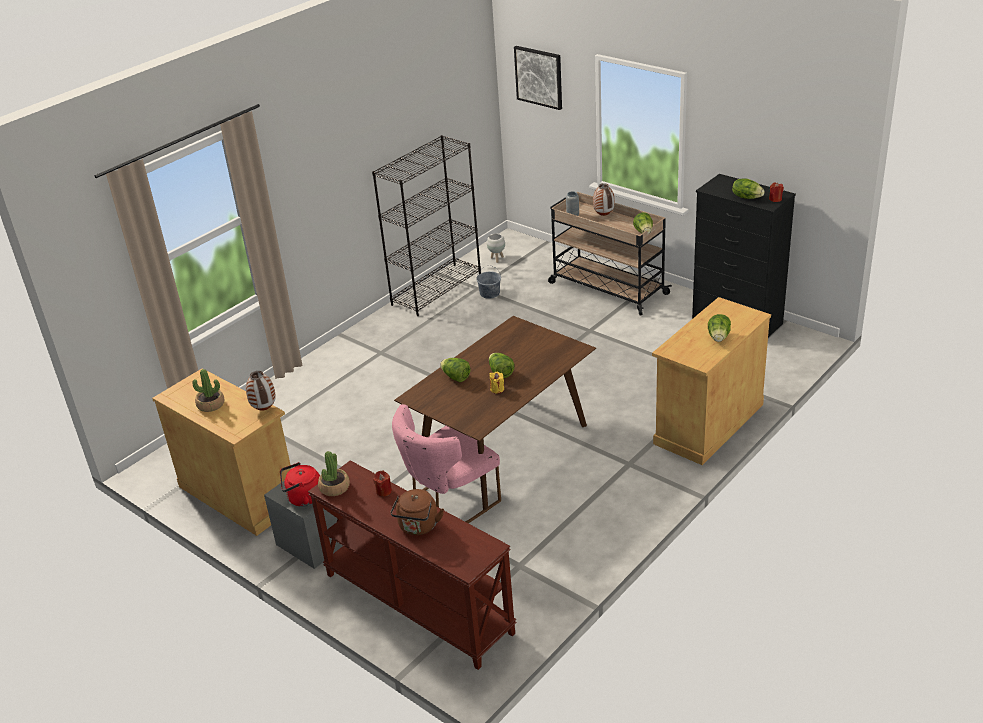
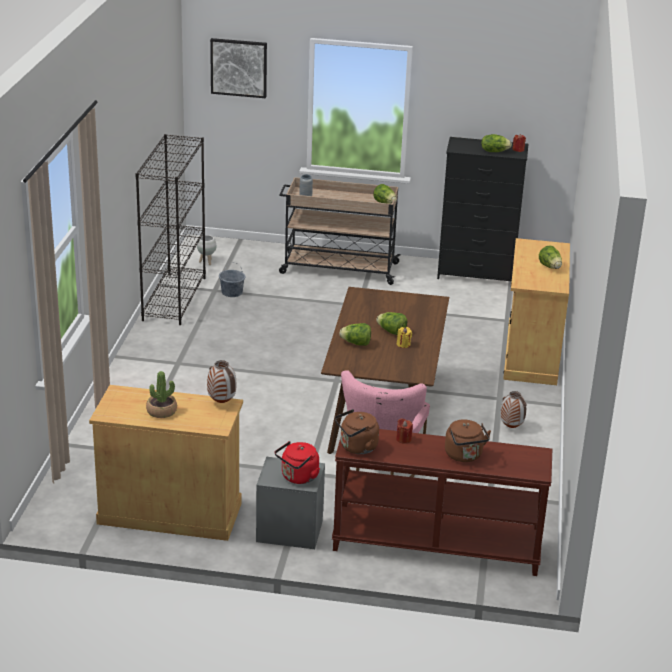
camera: 35 degrees left, 5 degrees down
potted plant [318,451,350,496] -> brown kettle [335,409,379,454]
vase [593,183,615,216] -> vase moved to [500,391,527,428]

